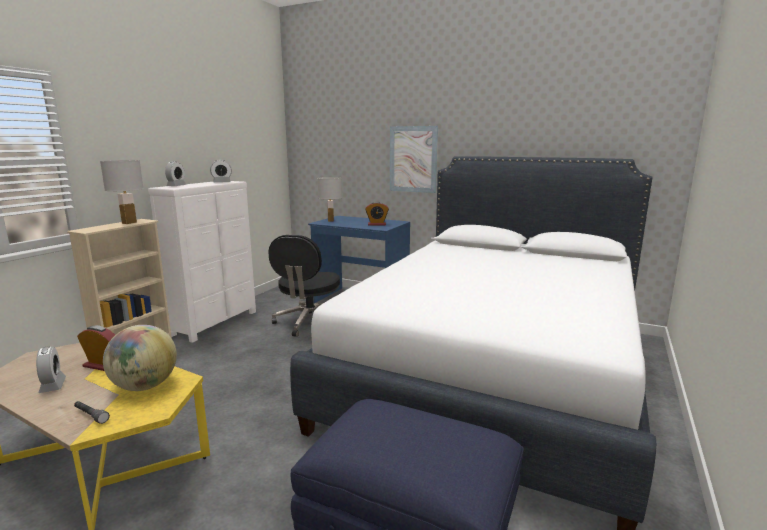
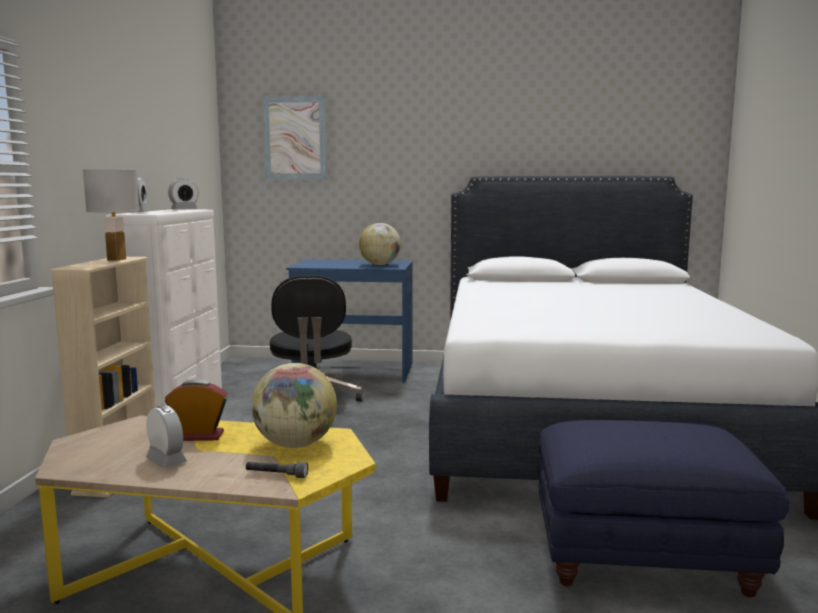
camera: 20 degrees left, 5 degrees down
white table lamp [318,177,342,222] -> none
alarm clock [365,202,389,226] -> globe [359,223,401,265]
picture [390,126,438,193] -> picture moved to [262,96,327,180]

